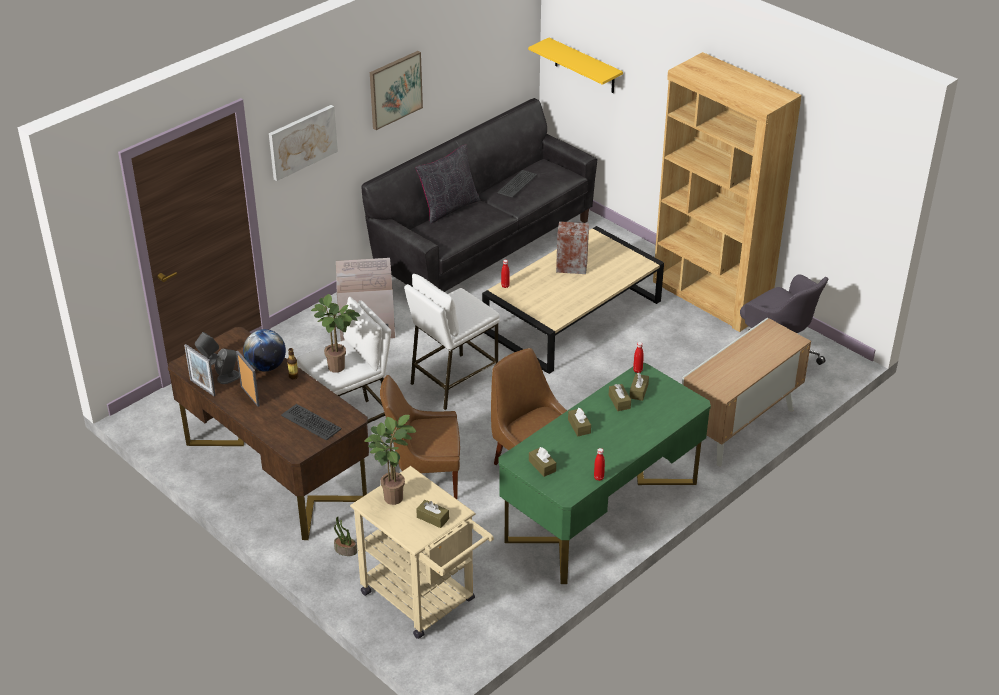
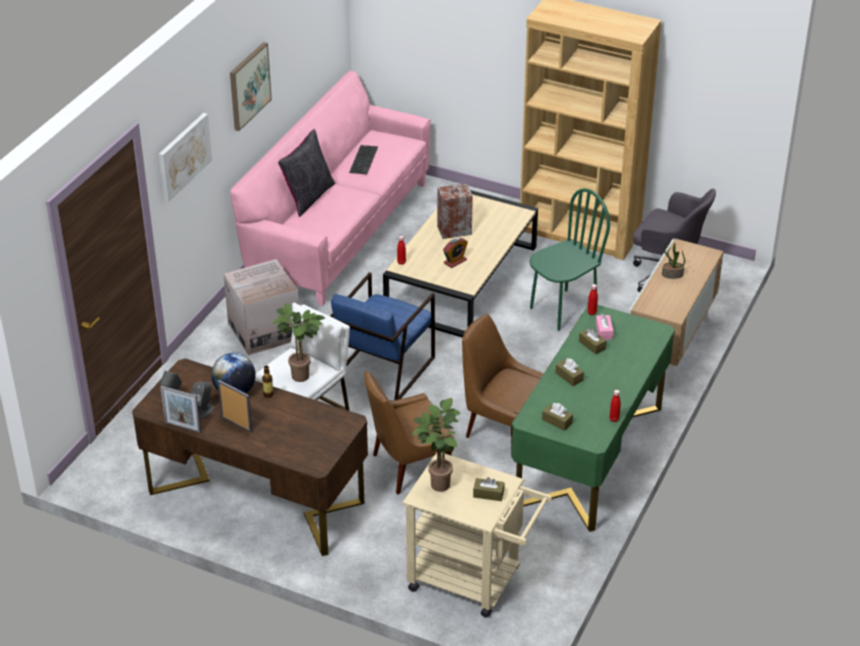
camera: 20 degrees left, 0 degrees up
keyboard [281,404,342,441] -> none
potted plant [334,517,357,556] -> potted plant moved to [662,243,685,279]
black sofa [362,98,597,292] -> pink sofa [230,71,431,306]
white stool [404,274,500,410] -> blue armchair [330,272,435,400]
yellow shelf [528,38,623,93] -> none
brown tissue box [629,373,649,401] -> pink tissue box [596,314,613,340]
none -> alarm clock [443,238,468,268]
none -> green chair [529,188,610,331]

